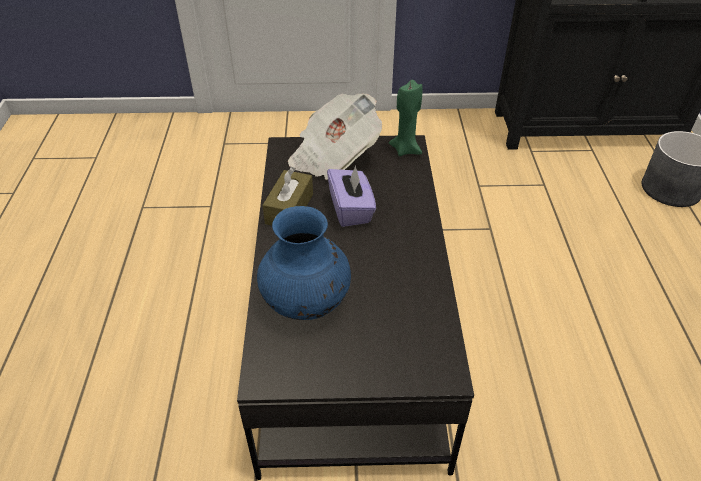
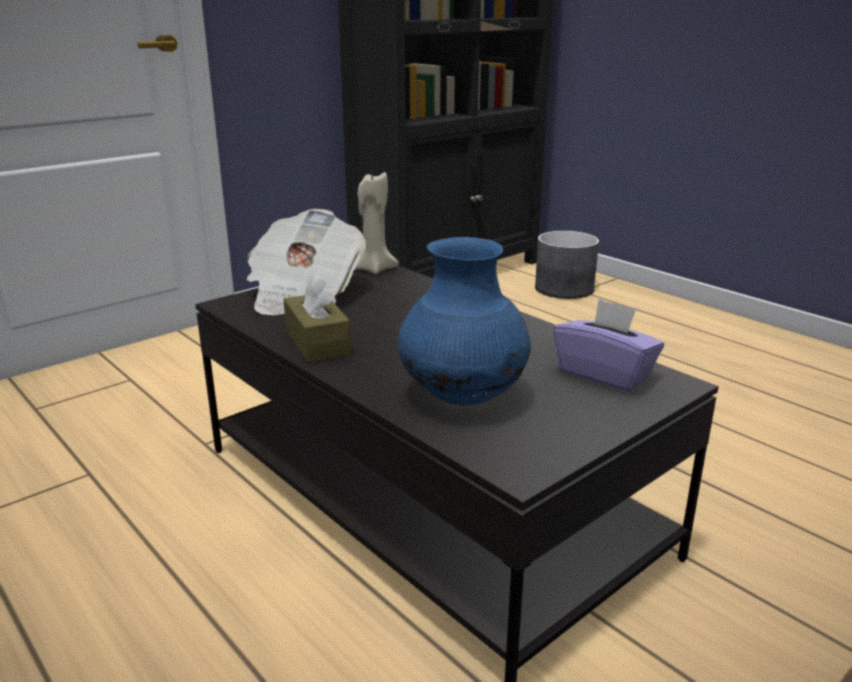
camera: 40 degrees left, 20 degrees down
purple tissue box [327,165,376,227] -> purple tissue box moved to [553,299,664,392]
green candle [389,80,423,156] -> beige candle [355,172,399,274]

